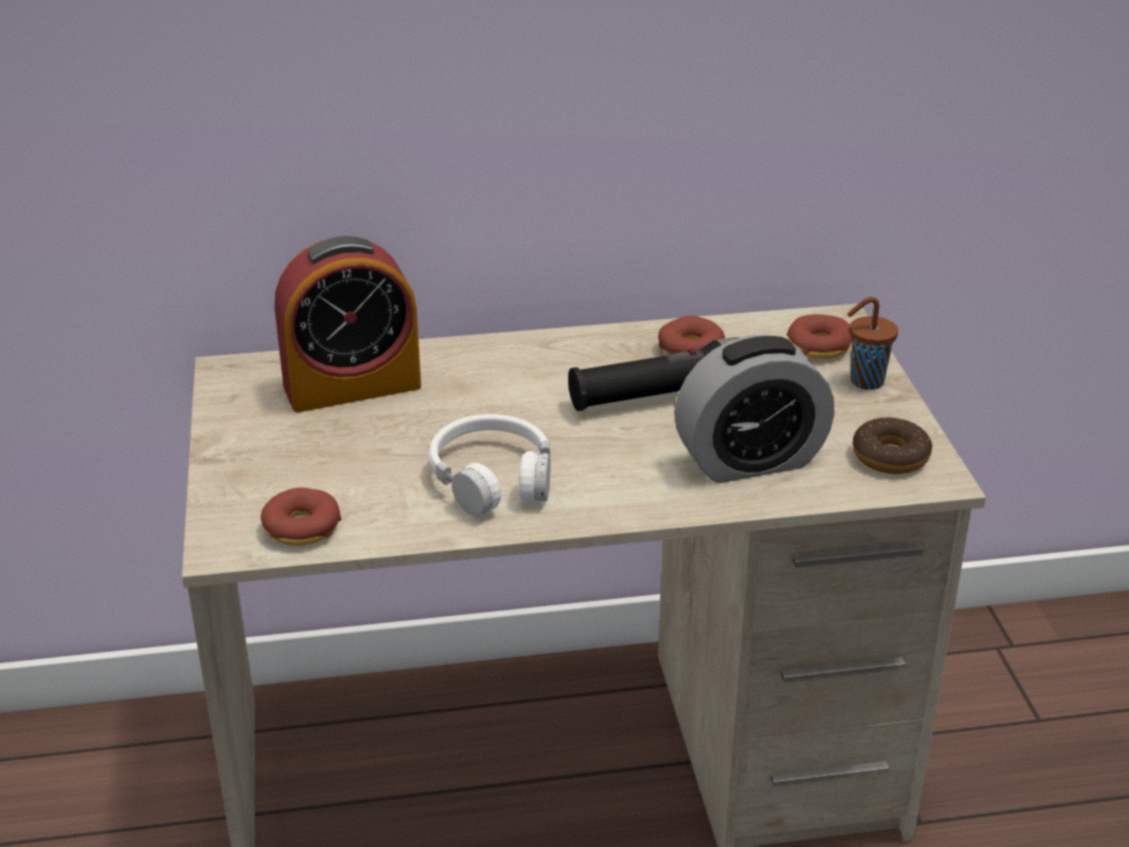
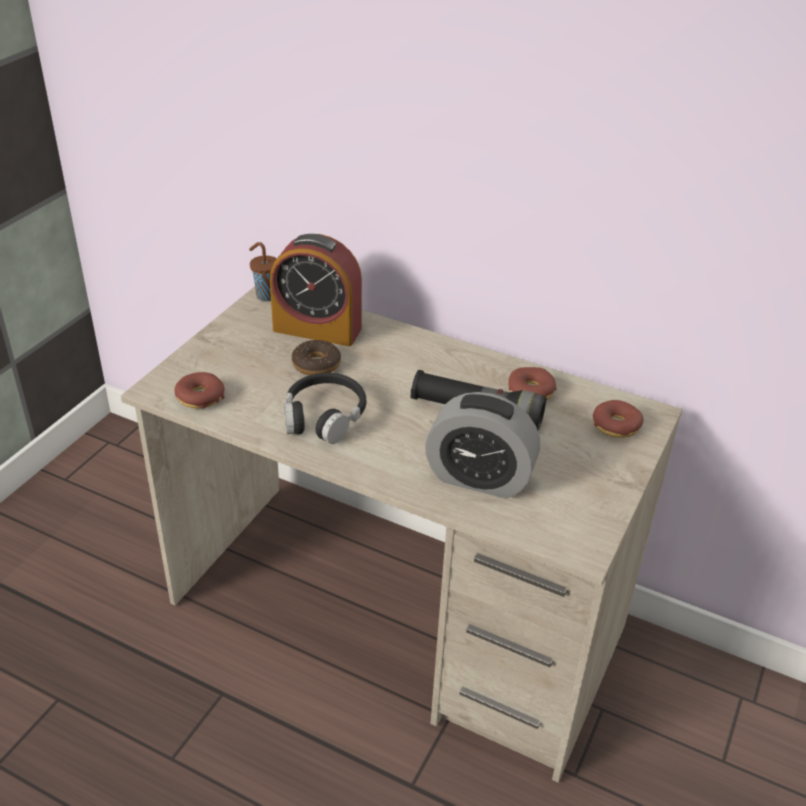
camera: 35 degrees right, 5 degrees up
white headphones [428,414,550,516] -> black headphones [284,373,366,444]
brown cup [847,297,898,390] -> brown cup moved to [249,242,277,301]
donut [853,417,932,474] -> donut moved to [292,340,341,375]

